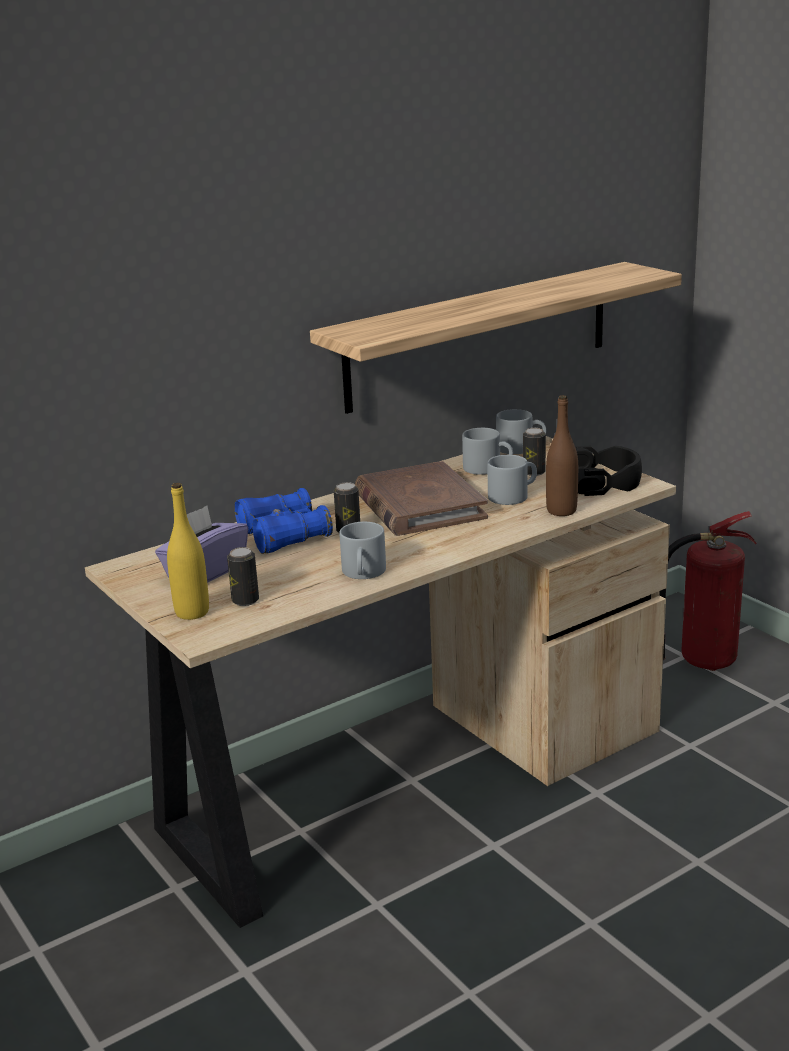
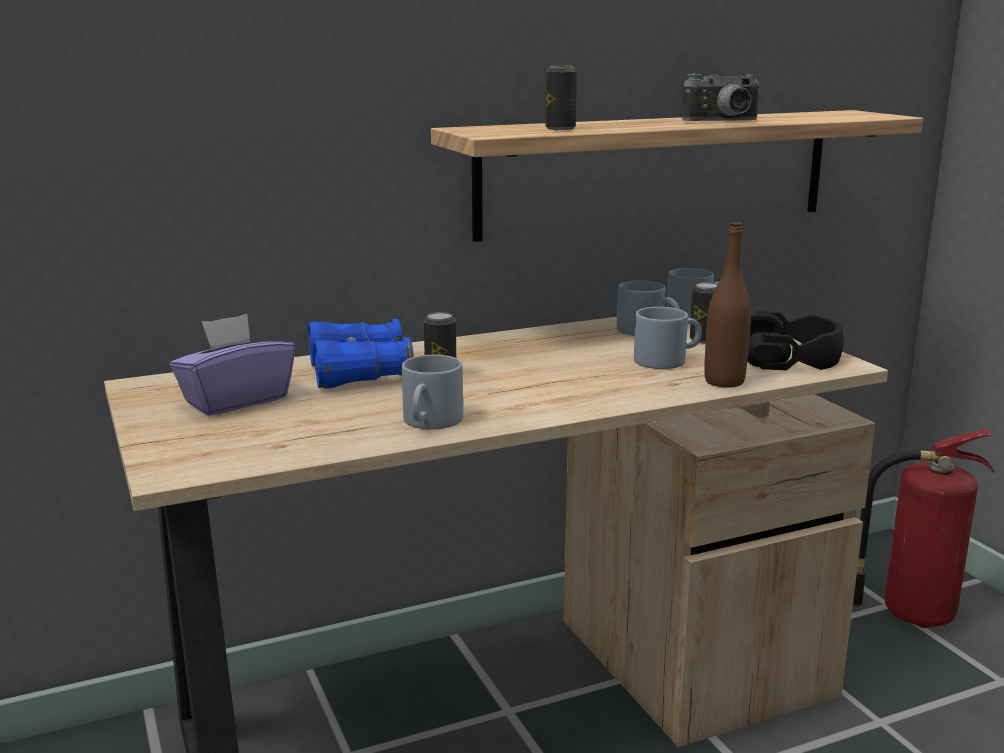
camera: 10 degrees right, 5 degrees down
yellow bottle [167,483,209,620] -> none
can [227,547,259,606] -> can moved to [545,66,577,130]
brown book [355,461,488,536] -> none
none -> camera [682,73,761,121]

